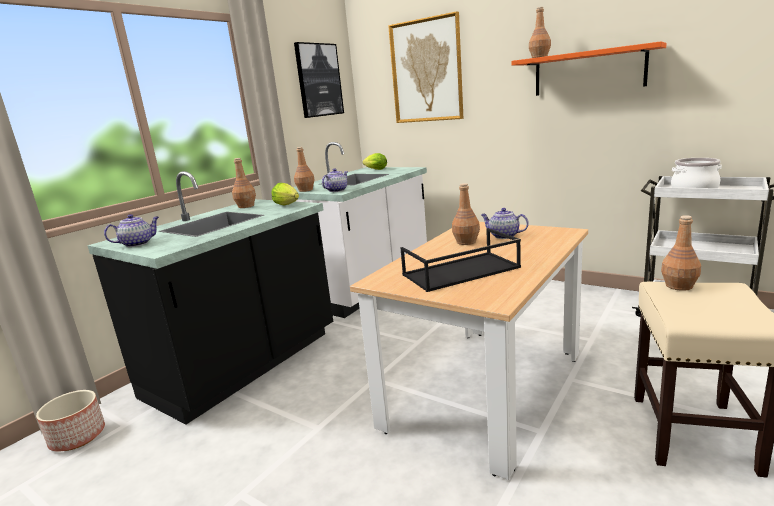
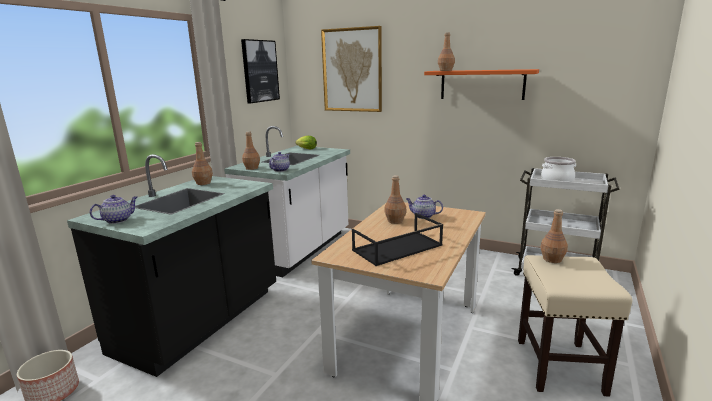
camera: 10 degrees left, 0 degrees up
lettuce [271,183,299,206] -> none

